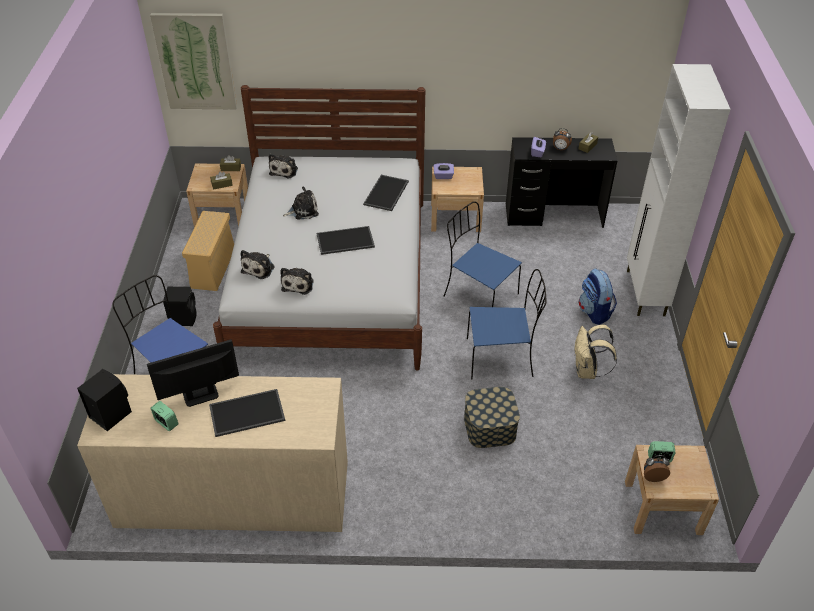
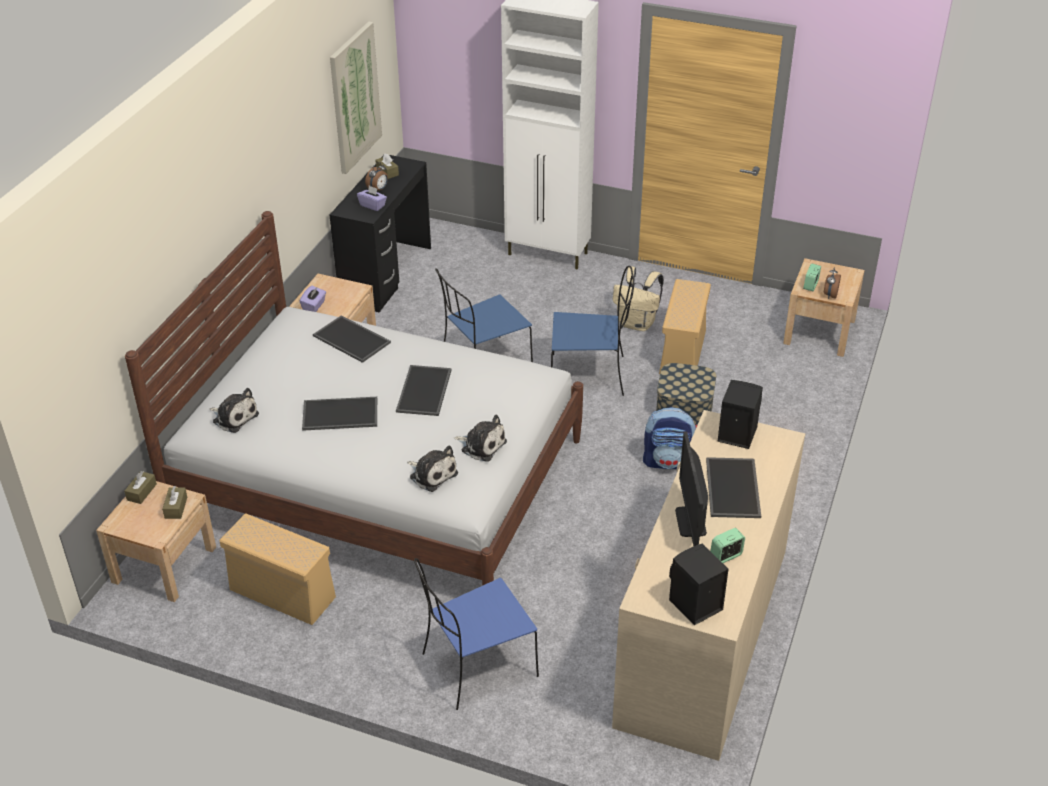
camera: 70 degrees left, 5 degrees down
picture [150,13,237,110] -> picture moved to [330,21,382,174]
black speaker [163,287,197,326] -> black speaker moved to [718,380,763,449]
plush toy [283,186,319,219] -> tray [302,397,377,431]
blue chair [467,269,546,379] -> blue chair turned 75 degrees clockwise [551,266,634,396]
backpack [579,269,617,325] -> backpack moved to [643,407,697,469]
none -> beige storage box [659,279,711,374]

